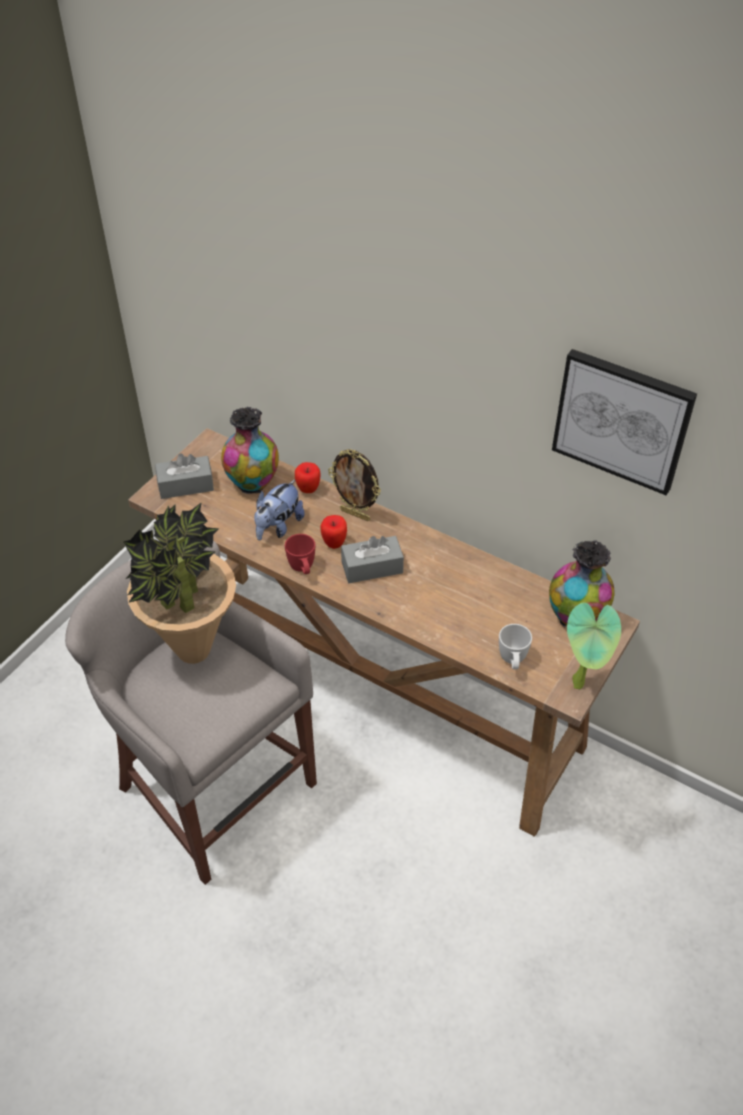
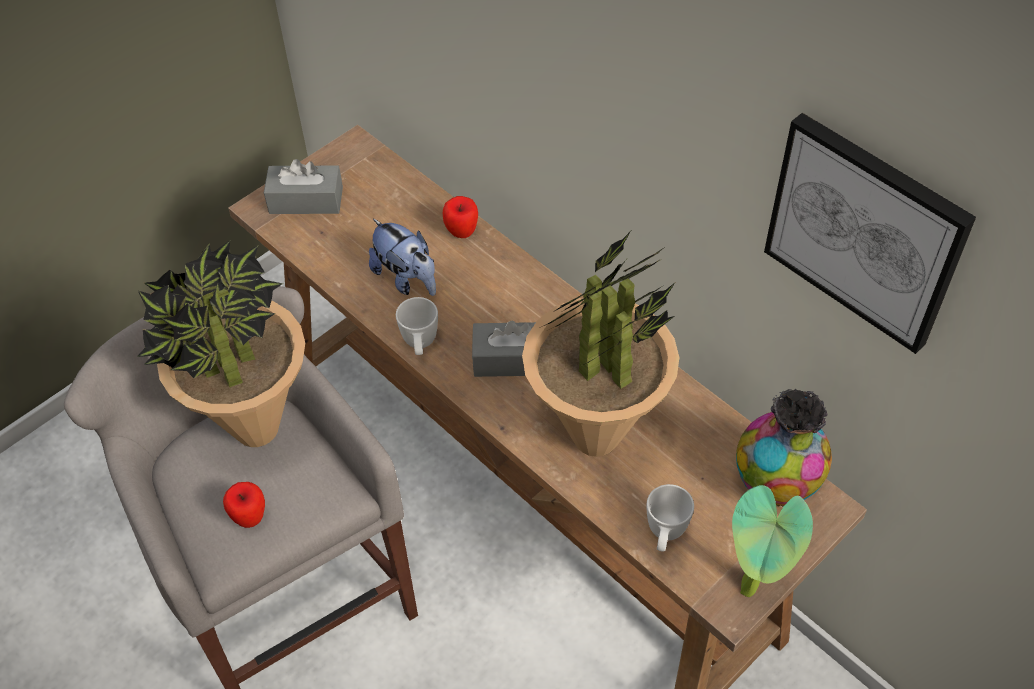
camera: 15 degrees right, 5 degrees up
vase [221,407,279,494] -> none
plush toy [254,479,305,541] -> plush toy turned 90 degrees counterclockwise [369,219,436,296]
red mug [285,534,315,574] -> white mug [396,297,438,355]
apple [321,515,347,549] -> apple moved to [223,482,265,528]
picture frame [328,449,381,521] -> none
none -> potted plant [522,231,679,457]

